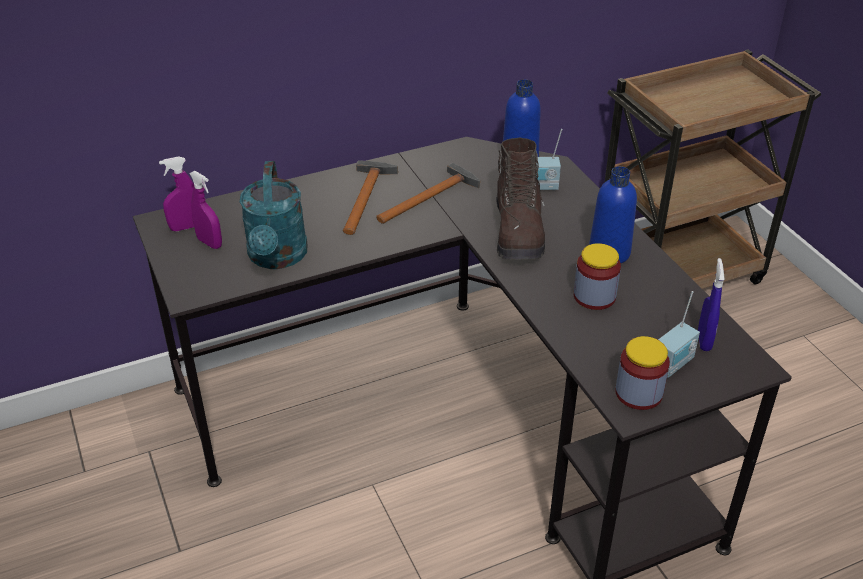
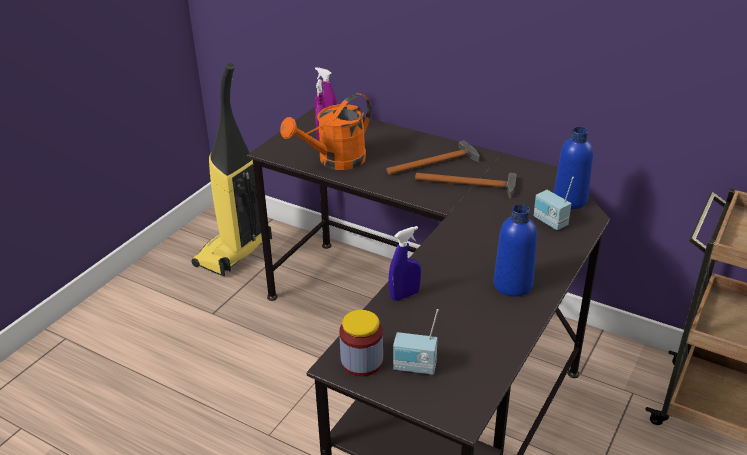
camera: 55 degrees right, 5 degrees down
turquoise watering can [240,161,308,269] -> orange watering can [280,93,371,170]
brown boot [496,138,545,260] -> none
jar [574,243,621,310] -> none
blue spray bottle [698,258,724,351] -> blue spray bottle moved to [388,226,421,301]
none -> vacuum cleaner [191,63,272,276]

